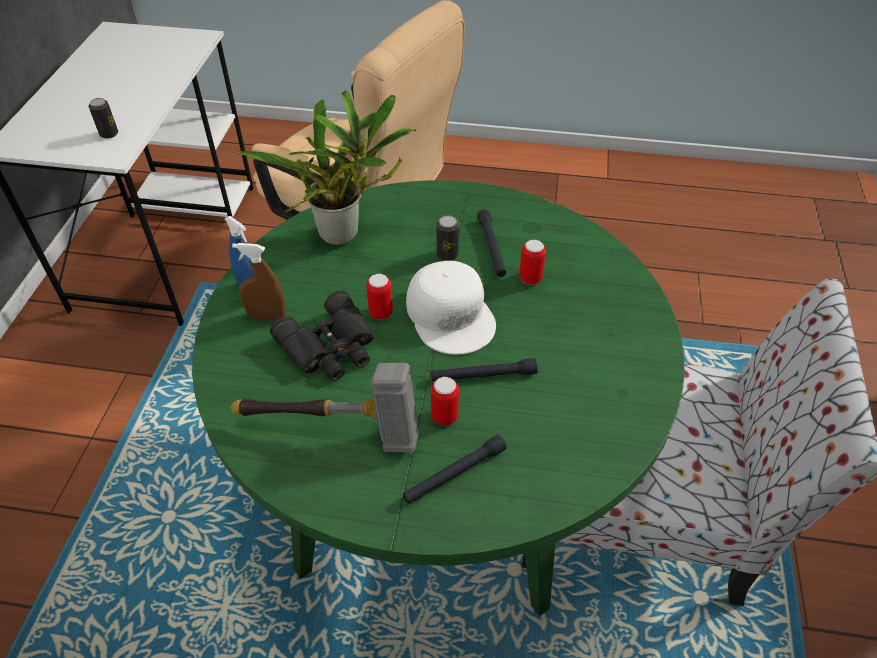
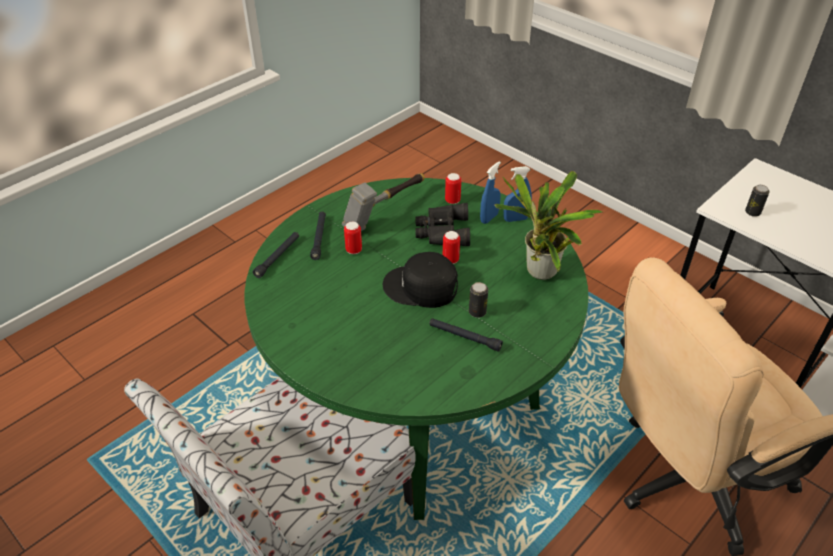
camera: 125 degrees right, 5 degrees down
brown spray bottle [232,243,285,320] -> blue spray bottle [480,161,501,224]
white cap [406,261,496,355] -> black cap [383,252,458,308]
black flashlight [431,358,538,382] -> black flashlight moved to [253,232,299,278]
can [519,240,546,285] -> can moved to [445,173,461,204]

